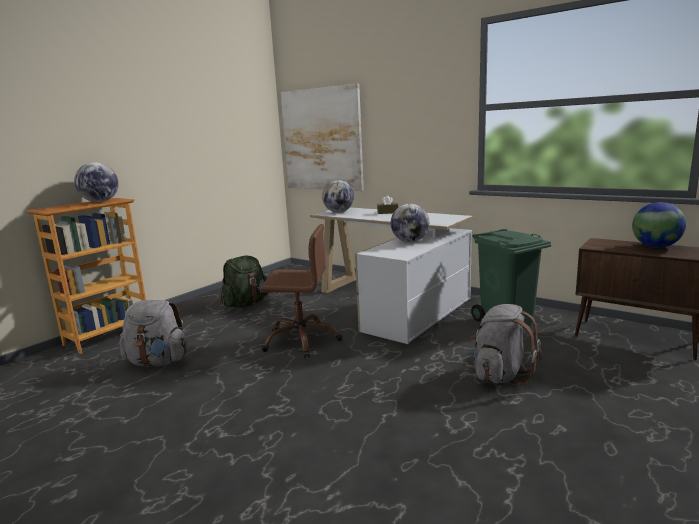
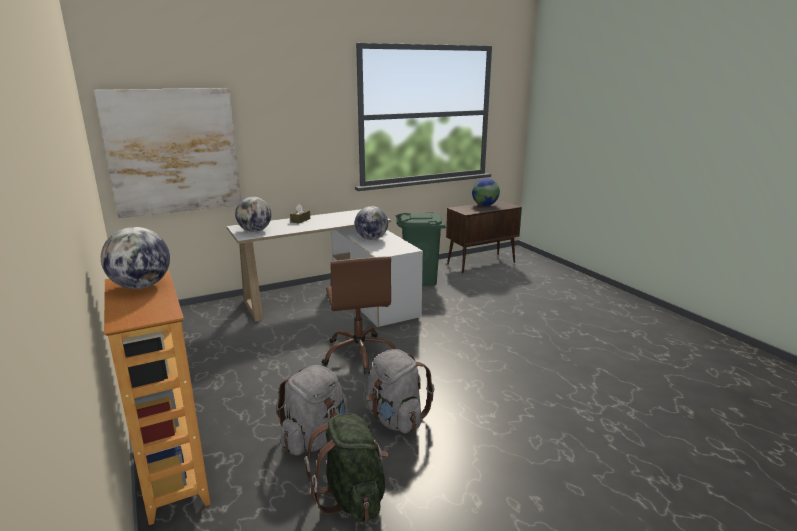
camera: 65 degrees left, 5 degrees up
green backpack [221,256,269,307] -> green backpack moved to [305,413,388,522]
brown office chair [260,224,343,358] -> brown office chair turned 135 degrees clockwise [321,256,396,374]
grey backpack [470,304,542,386] -> grey backpack moved to [367,349,434,434]

